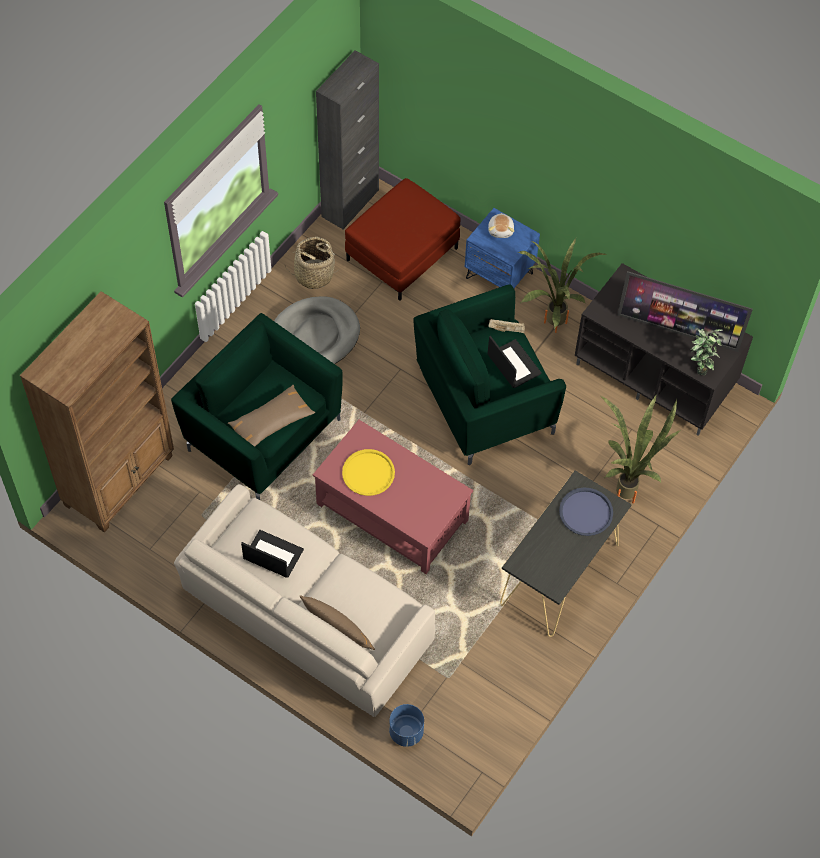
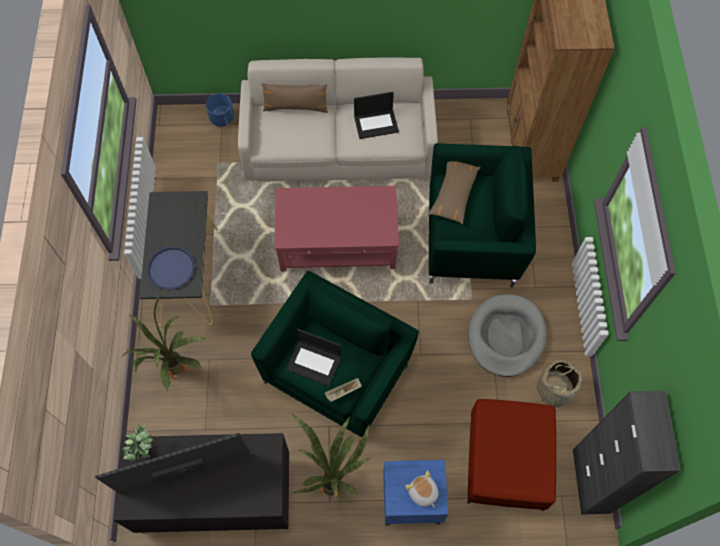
camera: 145 degrees right, 5 degrees up
yellow tray [342,449,395,496] -> none

